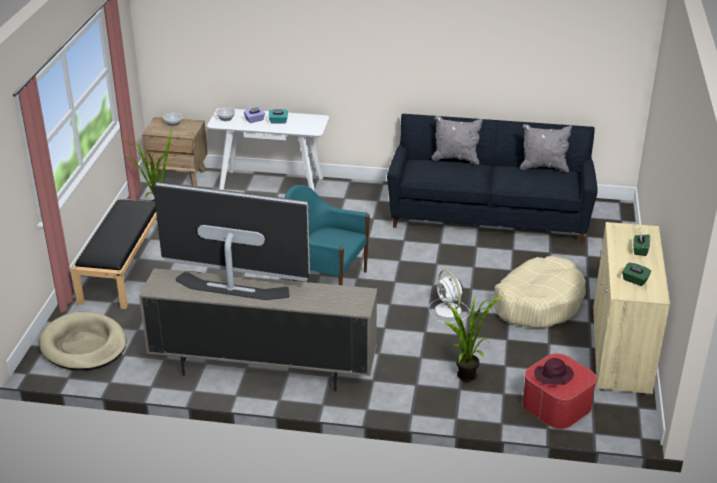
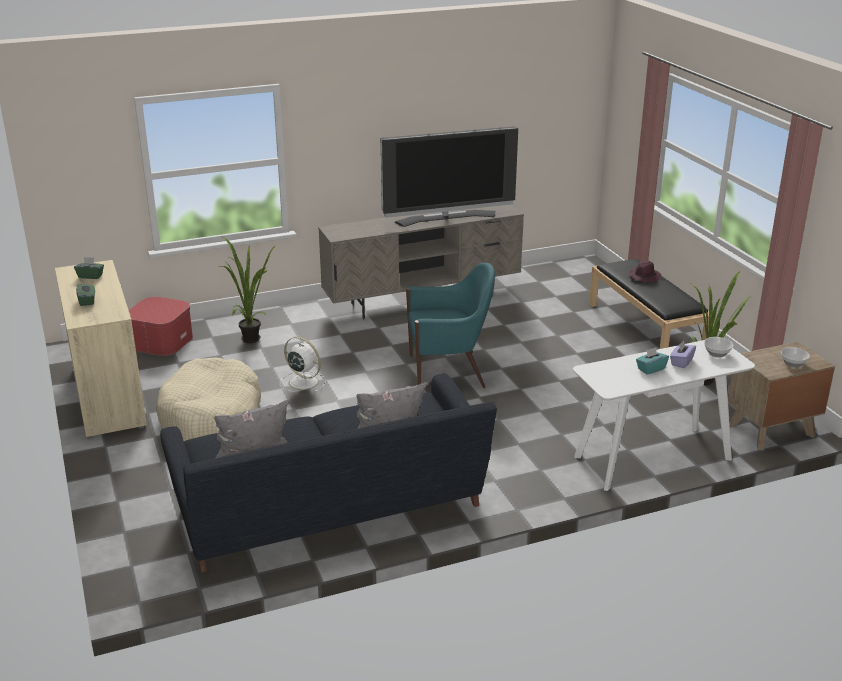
camera: 150 degrees right, 5 degrees down
beige dog bed [39,312,127,370] -> none
purple hat [534,358,574,385] -> purple hat moved to [628,260,661,282]

